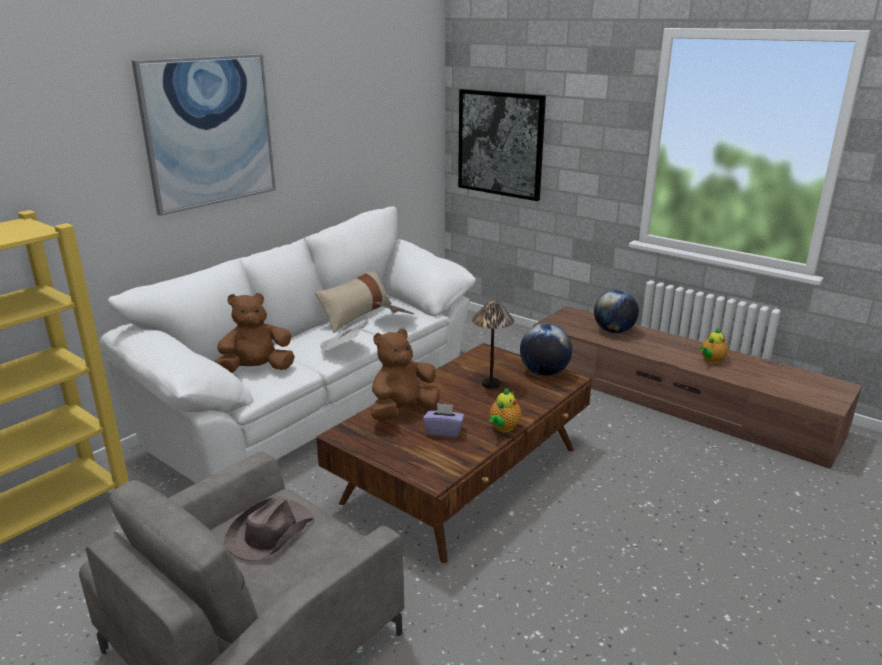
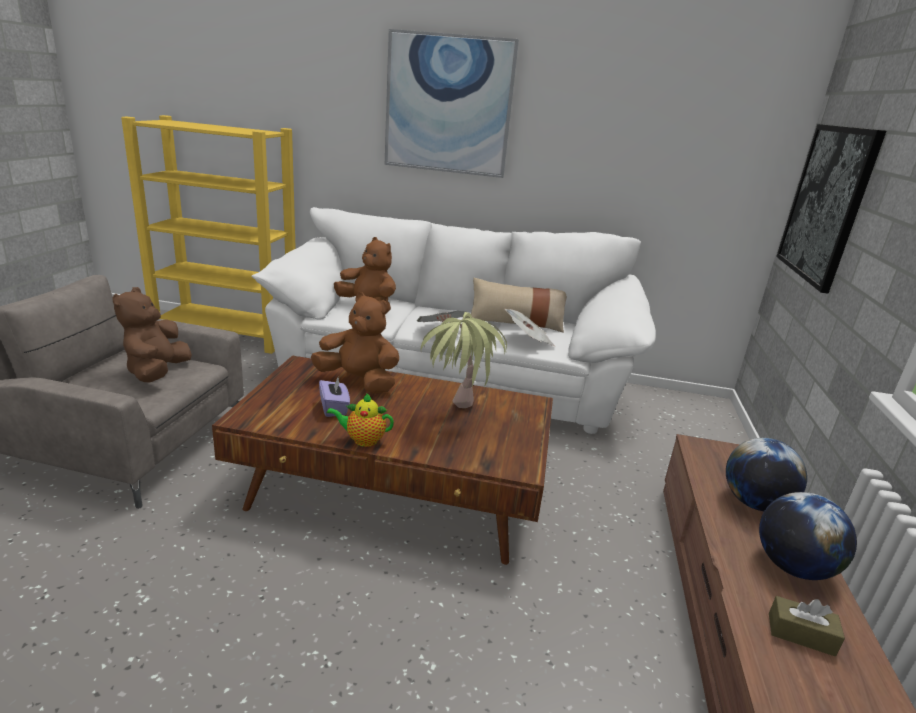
camera: 60 degrees right, 0 degrees up
brown hat [224,496,314,561] -> brown plush toy [112,287,192,382]
table lamp [472,300,514,389] -> potted plant [420,312,507,408]
globe [520,324,572,376] -> globe moved to [759,492,857,580]
teapot [700,328,728,364] -> brown tissue box [769,596,845,657]

